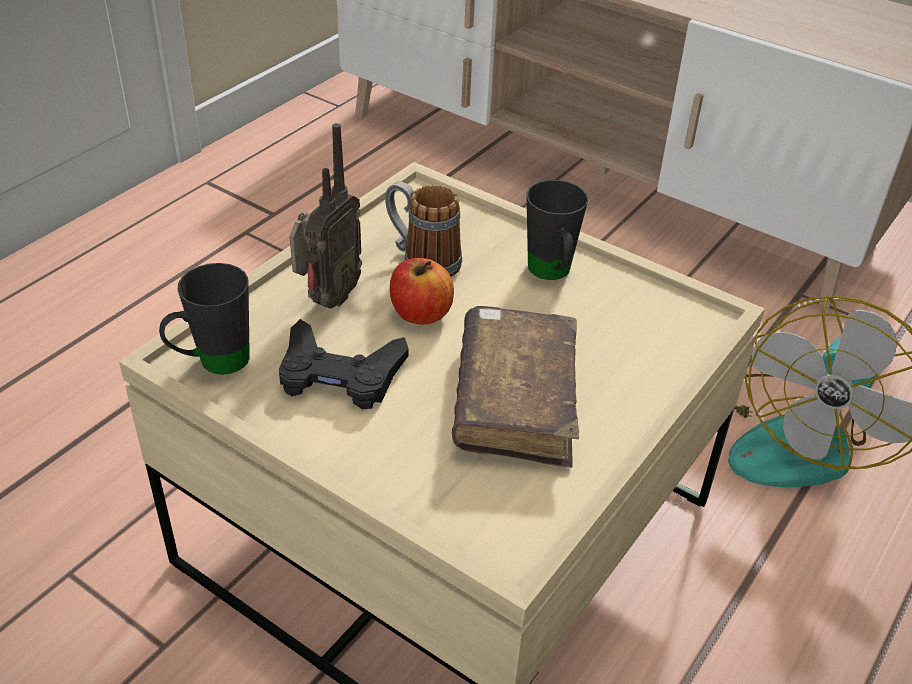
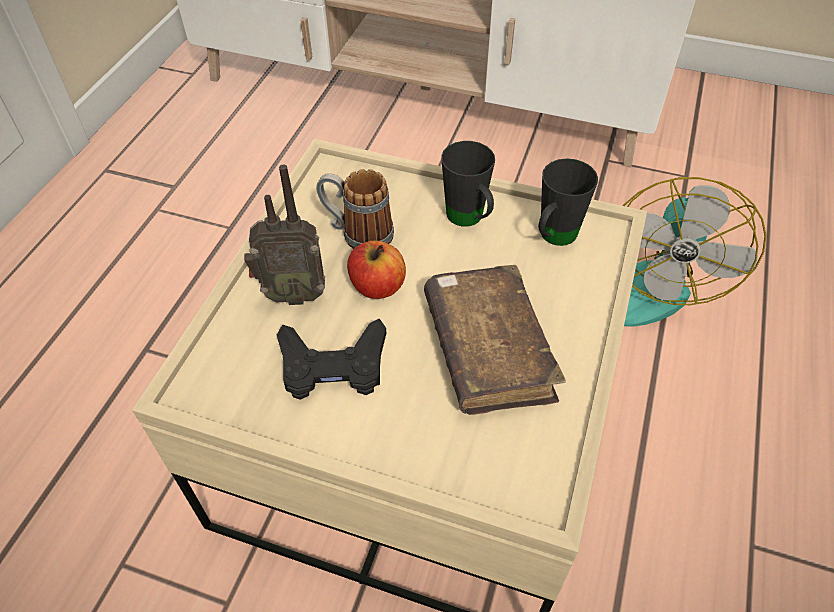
camera: 15 degrees left, 10 degrees up
black mug [159,263,250,375] -> black mug moved to [538,158,598,246]
radio [290,123,362,309] -> radio turned 75 degrees clockwise [244,165,325,305]

